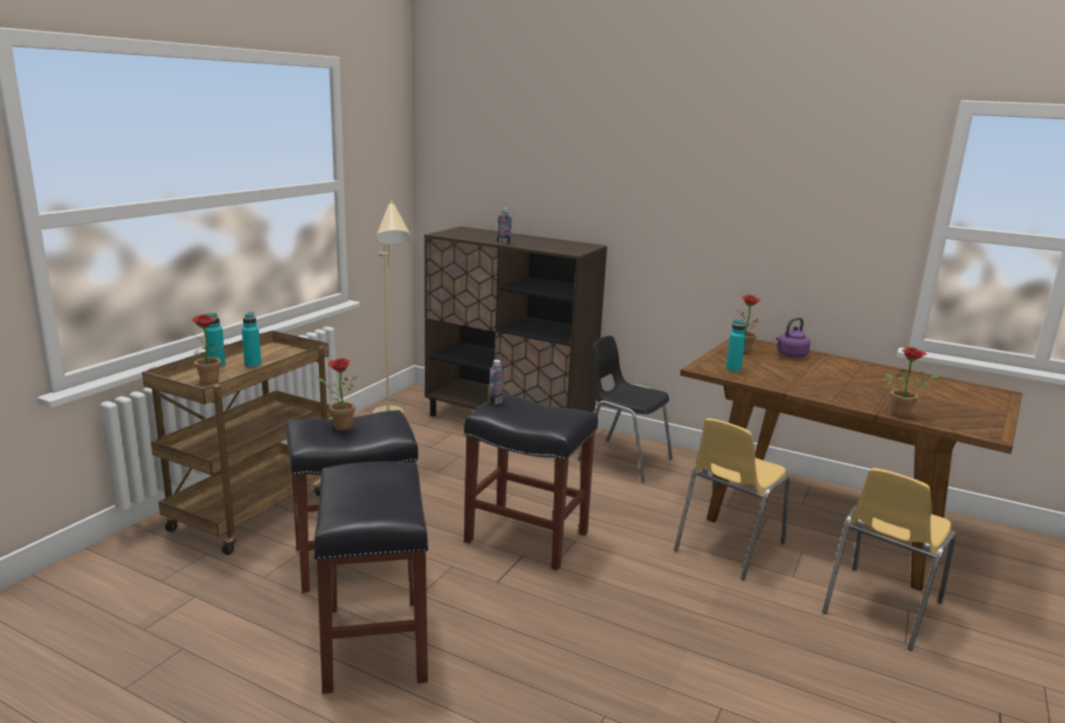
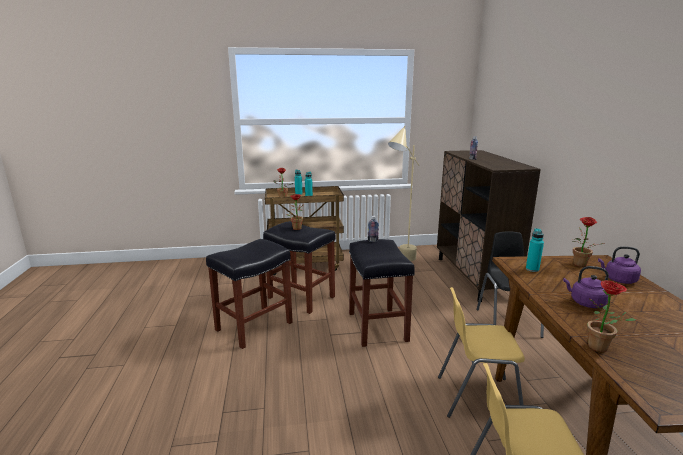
camera: 55 degrees right, 0 degrees up
none -> purple kettle [563,266,609,308]

